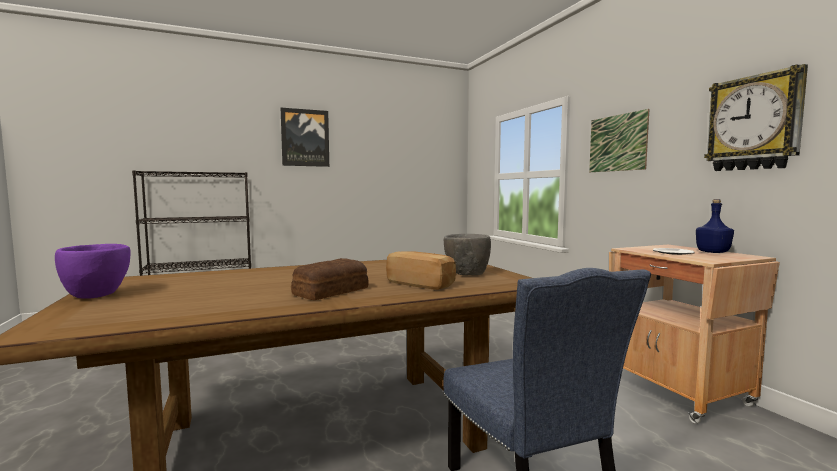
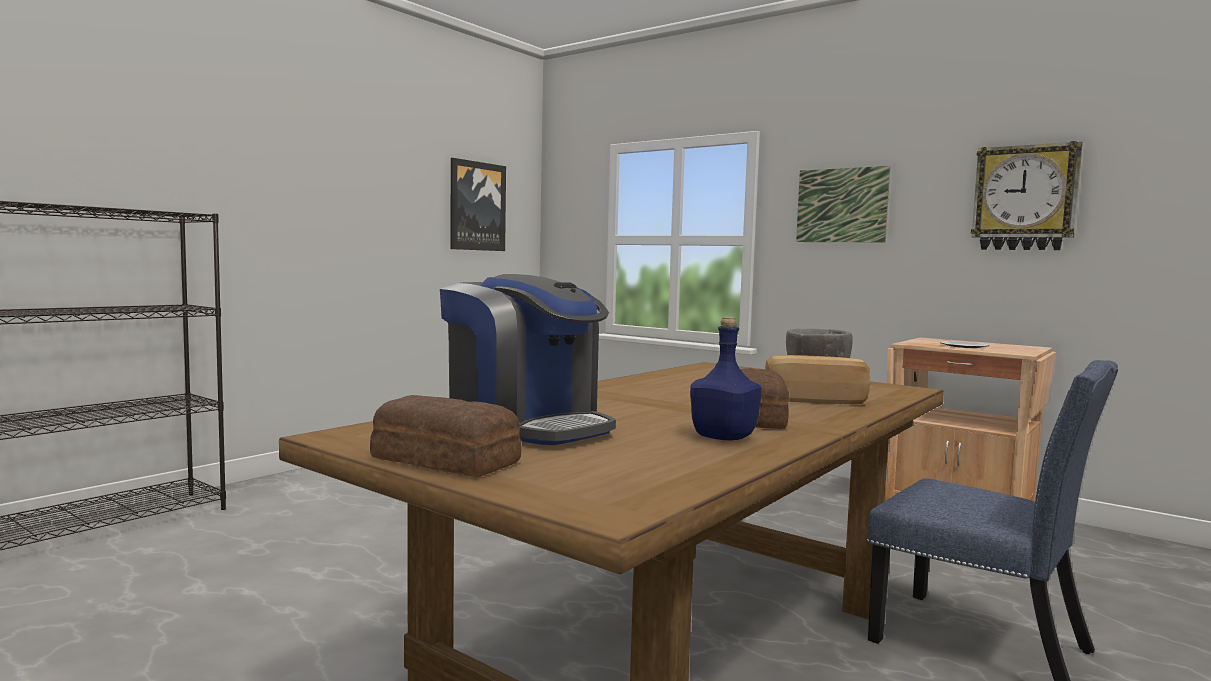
camera: 30 degrees left, 0 degrees up
purple bowl [55,244,130,299] -> bread [370,395,521,477]
picture [281,108,329,167] -> picture moved to [450,158,506,251]
blue bottle [696,199,734,253] -> blue bottle moved to [690,317,762,441]
none -> coffee machine [440,274,616,445]

